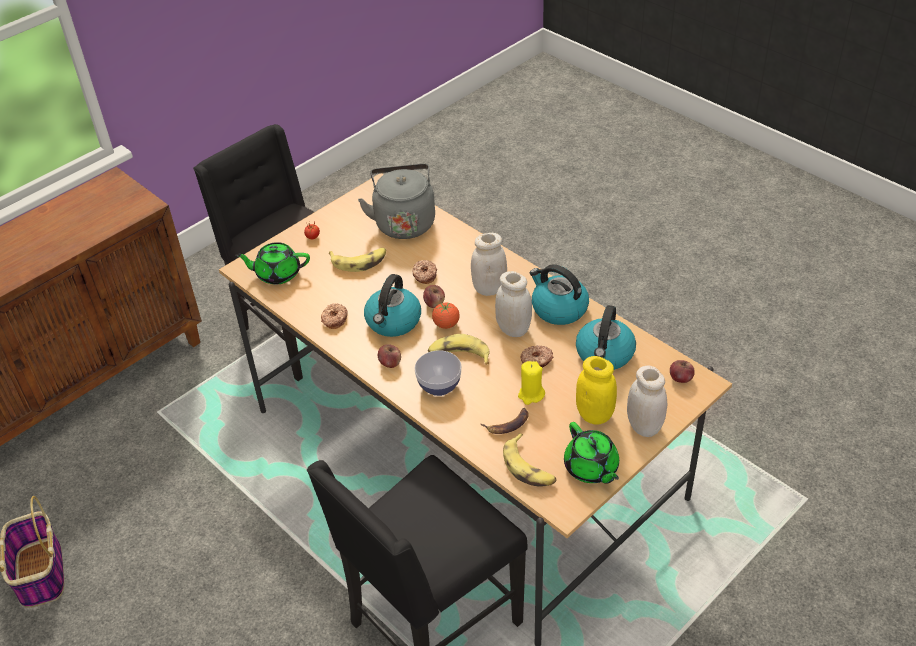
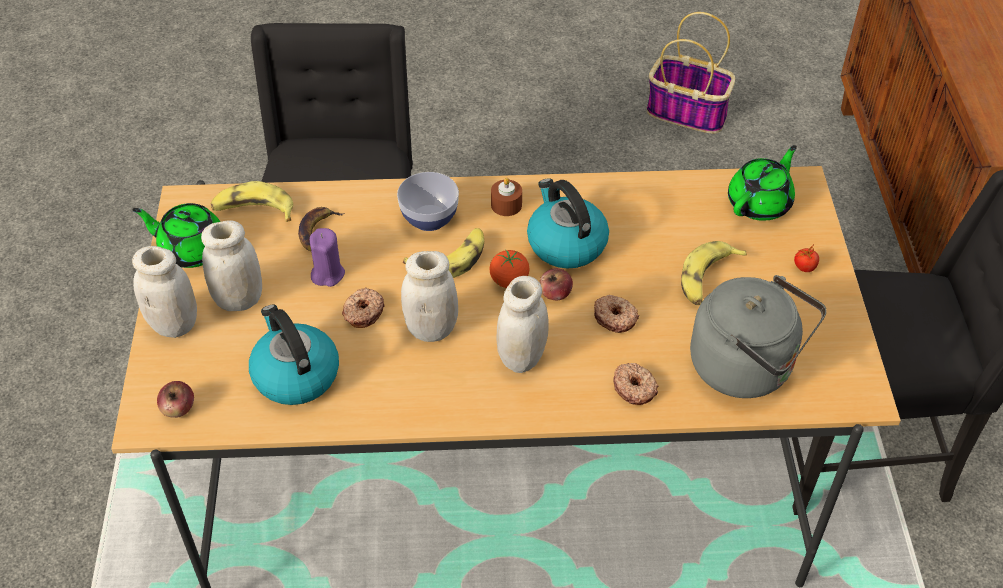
camera: 130 degrees right, 5 degrees up
donut [321,303,348,329] -> donut moved to [614,363,658,405]
apple [378,344,401,368] -> brown candle [491,178,522,216]
yellow candle [518,361,545,405] -> purple candle [310,228,345,287]
kettle [530,264,589,325] -> none
yellow jar [576,356,617,425] -> white jar [201,221,262,311]

